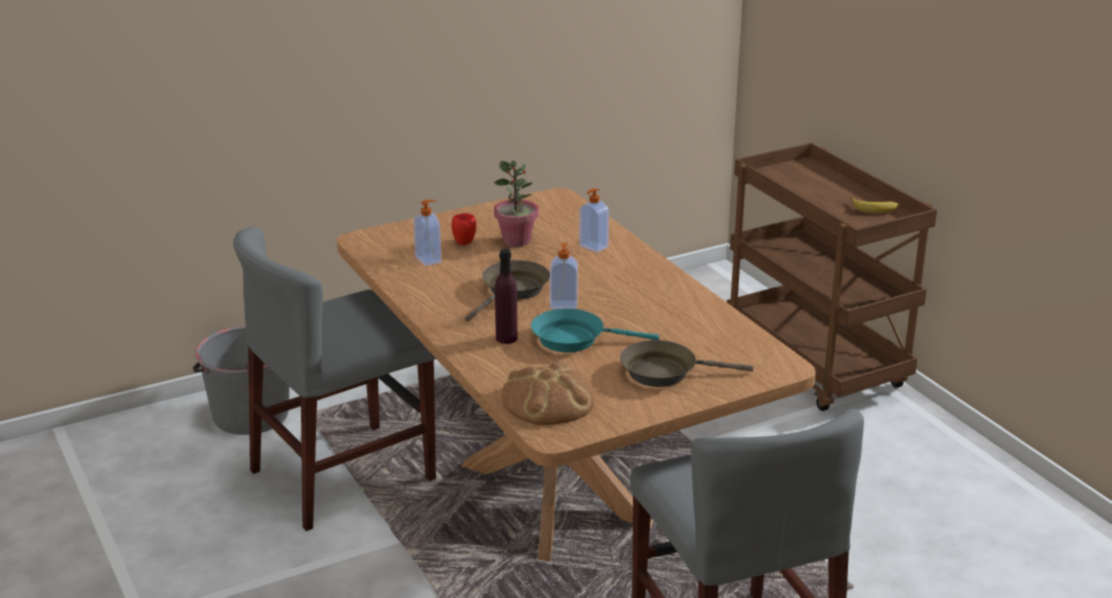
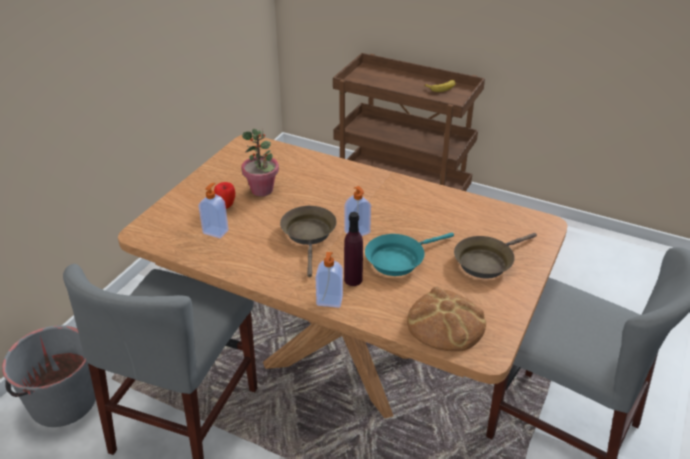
camera: 35 degrees left, 10 degrees up
soap dispenser [579,188,609,253] -> soap dispenser moved to [315,252,343,308]

